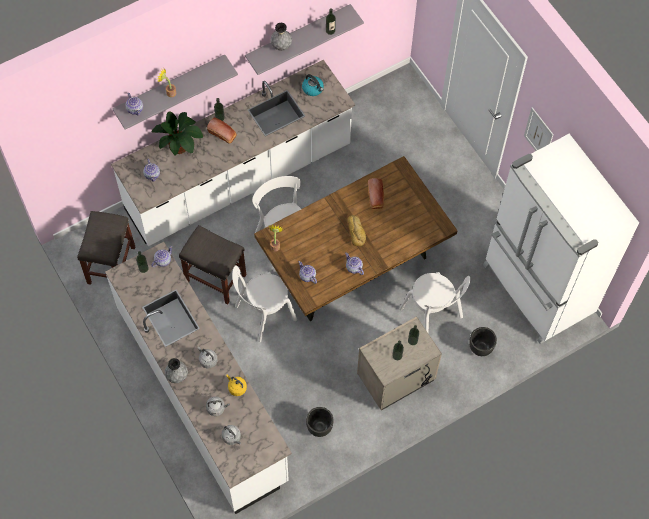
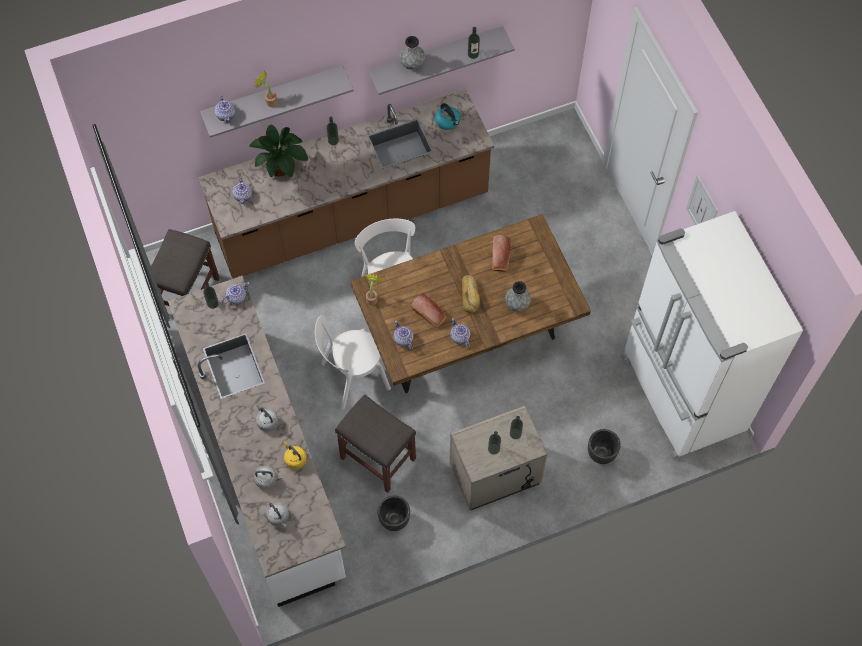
camera: 10 degrees right, 0 degrees up
white counter [111,60,355,246] -> brown counter [198,89,494,279]
grey vase [165,358,188,383] -> grey vase moved to [505,281,531,312]
grey stool [179,225,246,304] -> grey stool moved to [335,394,416,493]
bread [207,117,237,144] -> bread moved to [411,294,446,328]
white chair [399,272,470,333] -> none

